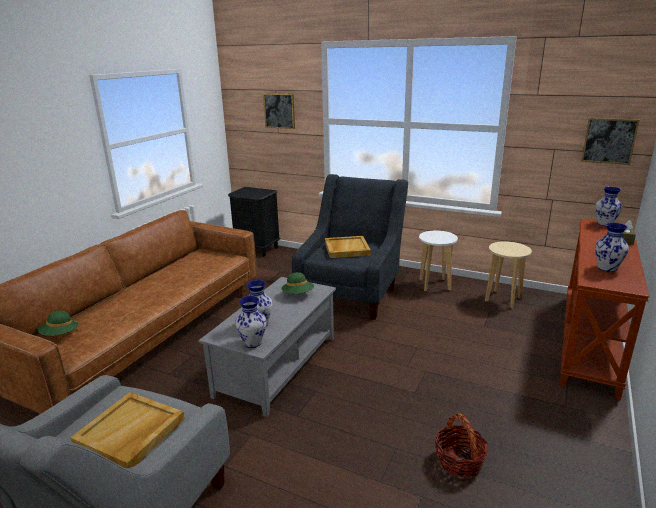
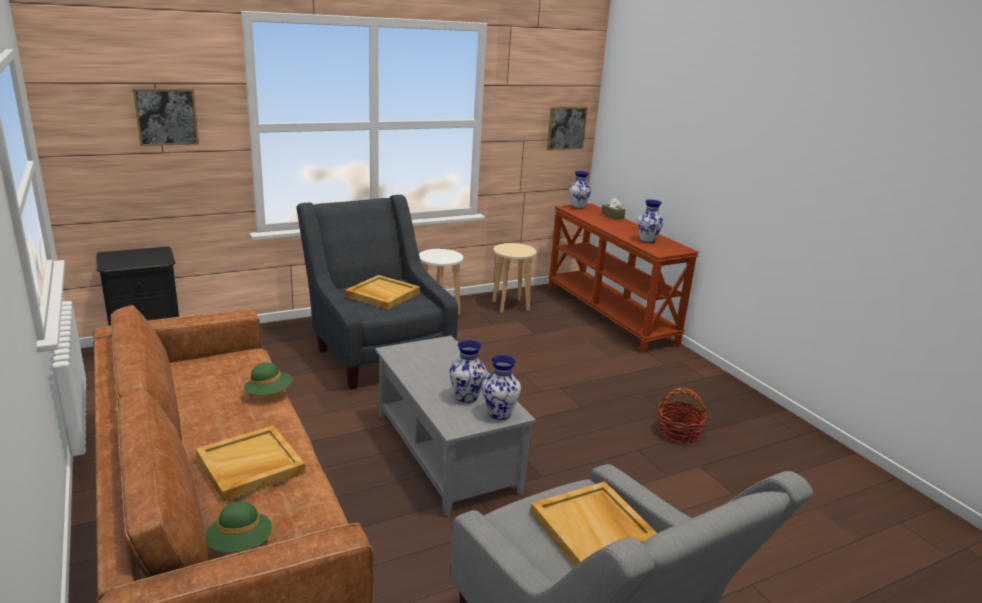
camera: 55 degrees left, 0 degrees up
green hat [281,272,314,294] -> green hat moved to [244,362,292,395]
none -> beige tray [196,425,306,502]

